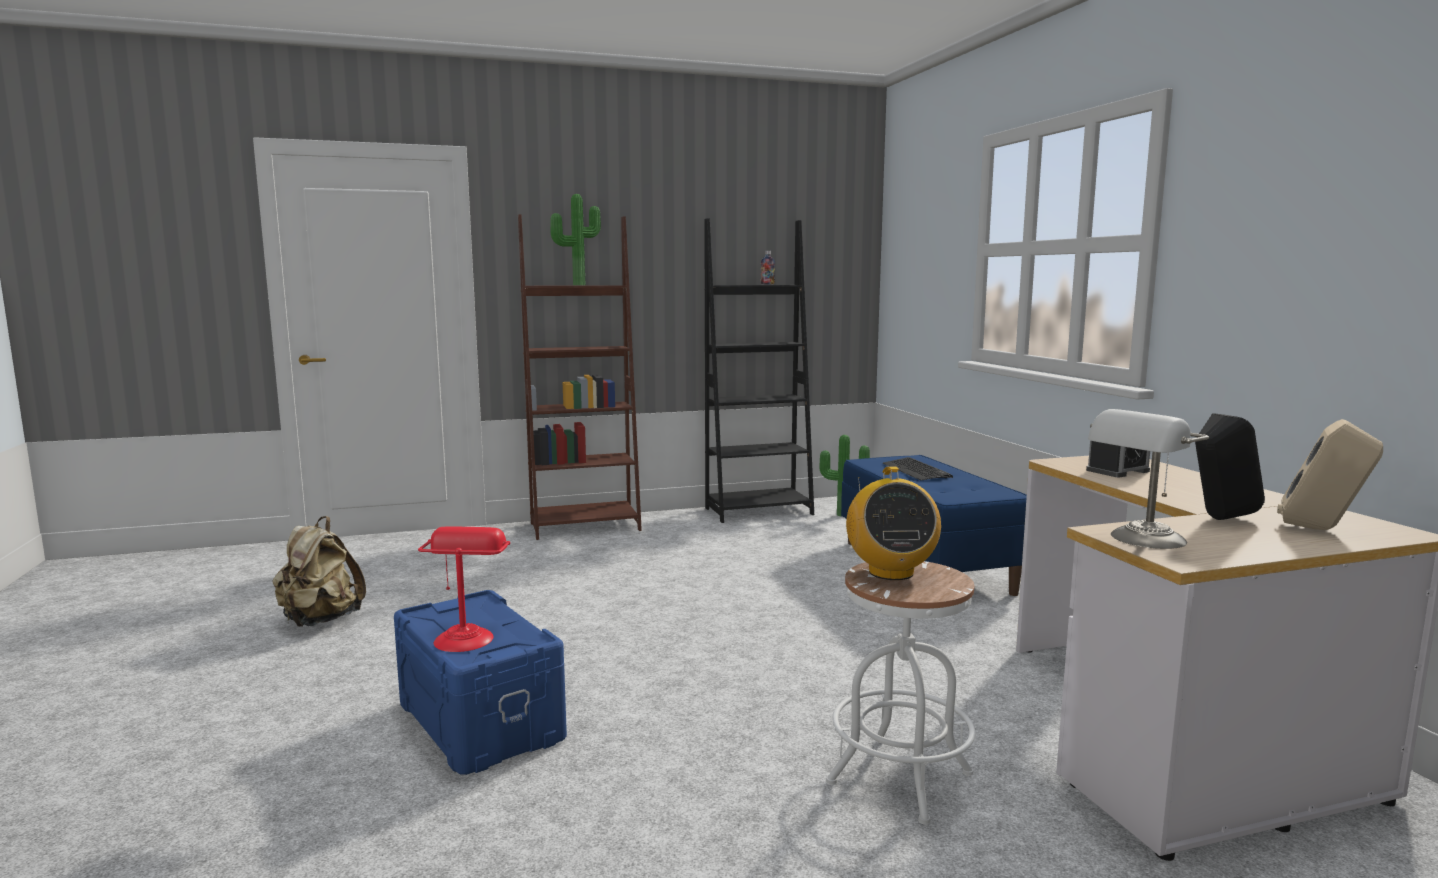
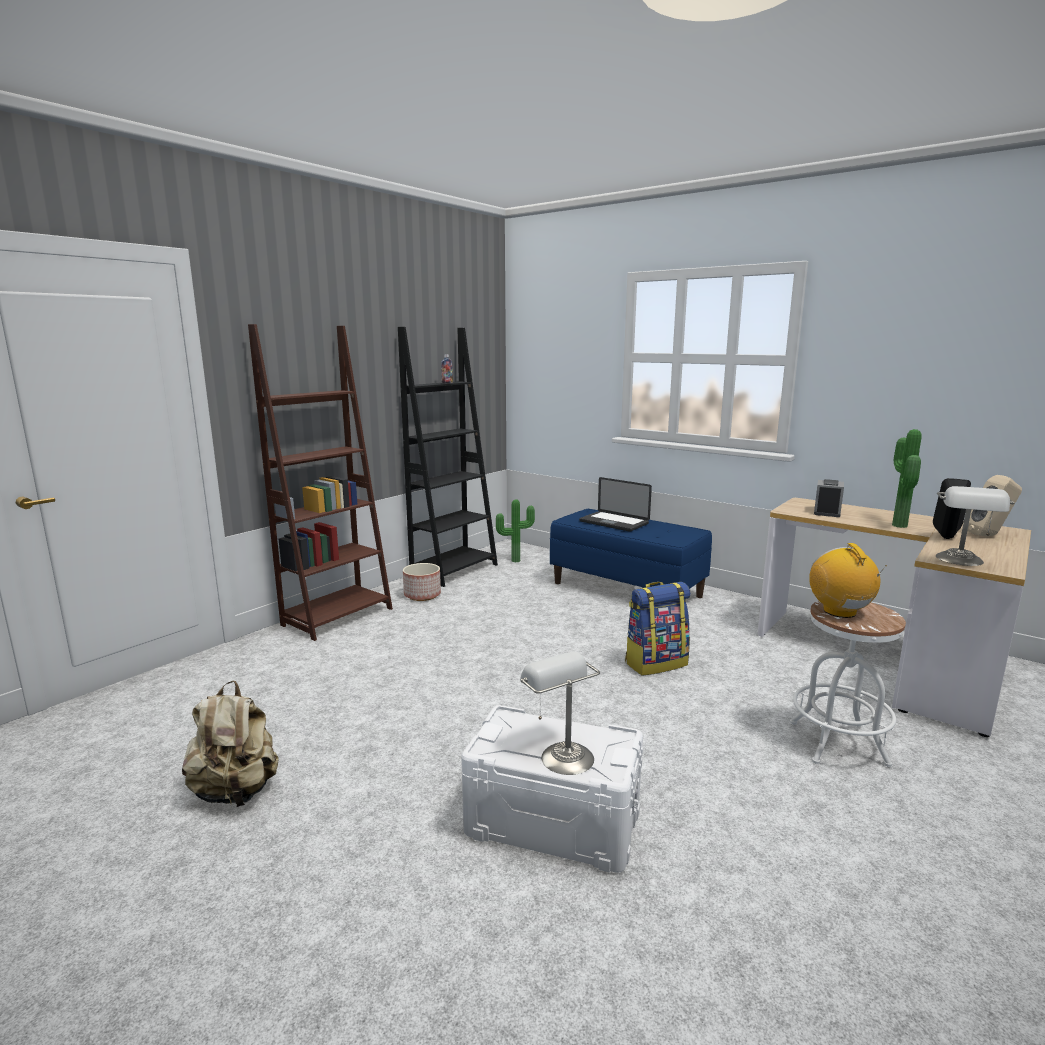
camera: 35 degrees left, 5 degrees up
blue storage box [394,590,567,775] -> white storage box [461,705,643,873]
red table lamp [418,526,510,652] -> white table lamp [520,652,600,775]
potted plant [550,194,601,285] -> potted plant moved to [892,429,922,528]
radio [846,467,941,580] -> radio turned 150 degrees counterclockwise [809,543,887,618]
keyboard [883,457,953,481] -> laptop [579,477,652,532]
none -> planter [403,563,441,601]
none -> backpack [625,582,690,676]

